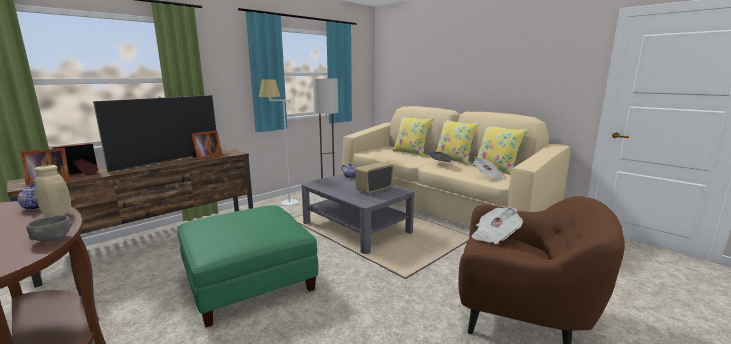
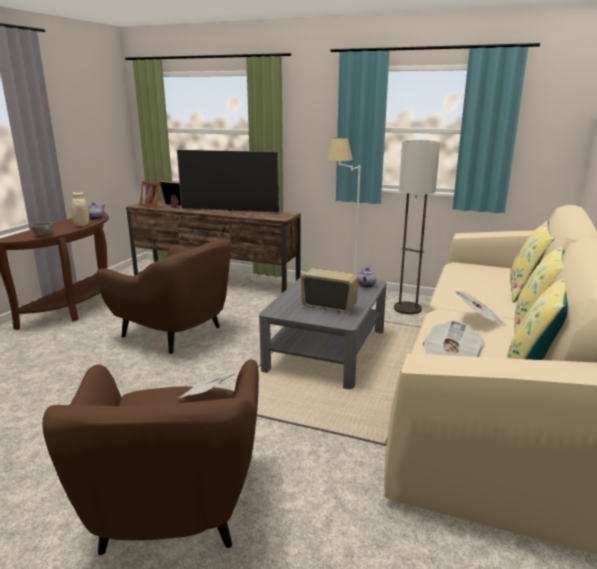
camera: 65 degrees right, 5 degrees up
green ottoman [177,205,318,328] -> brown armchair [96,238,230,354]
picture frame [191,130,223,160] -> none

